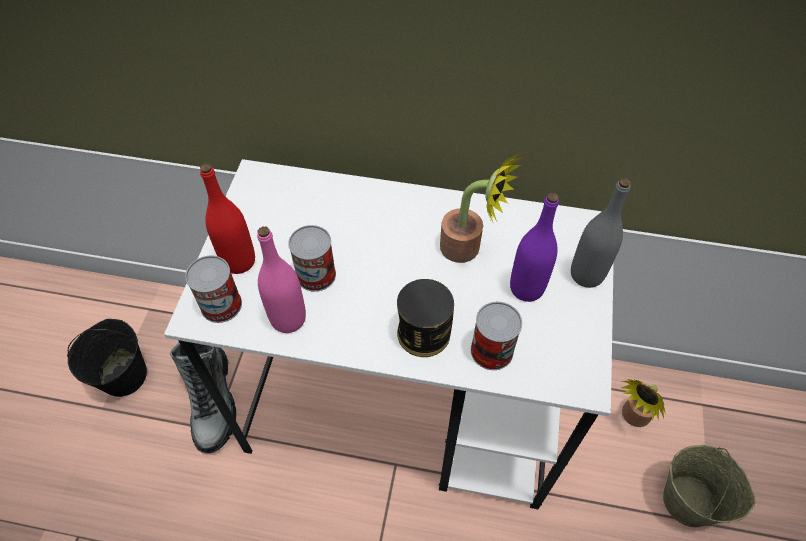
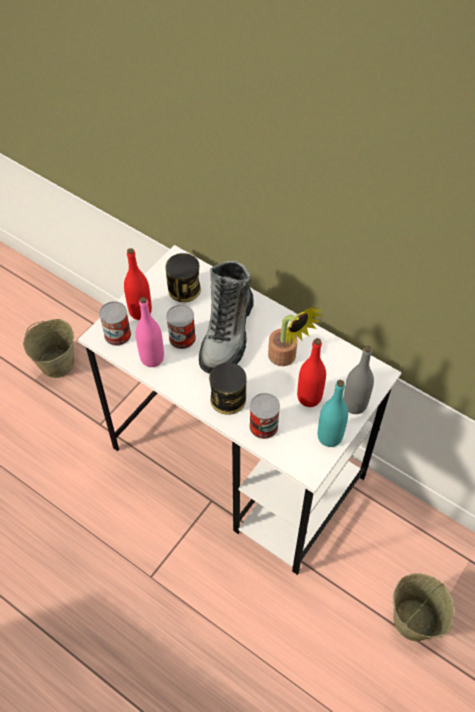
camera: 25 degrees right, 0 degrees up
black bucket [67,319,147,397] -> beige bucket [23,319,74,378]
boot [170,343,236,453] -> boot moved to [199,260,254,374]
purple bottle [510,193,559,302] -> red bottle [297,338,326,407]
potted plant [621,379,666,427] -> none
none -> can [166,253,201,302]
none -> turquoise bottle [318,380,348,447]

